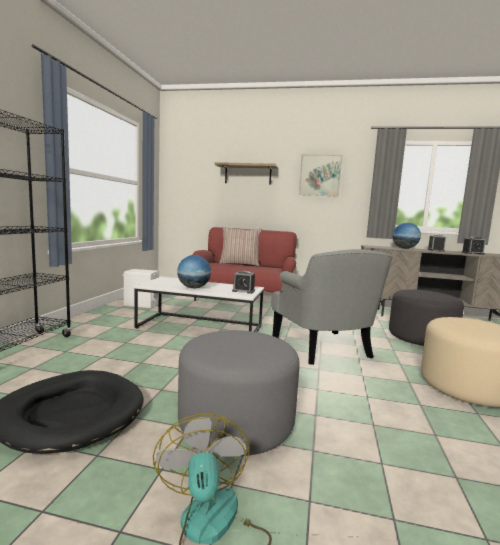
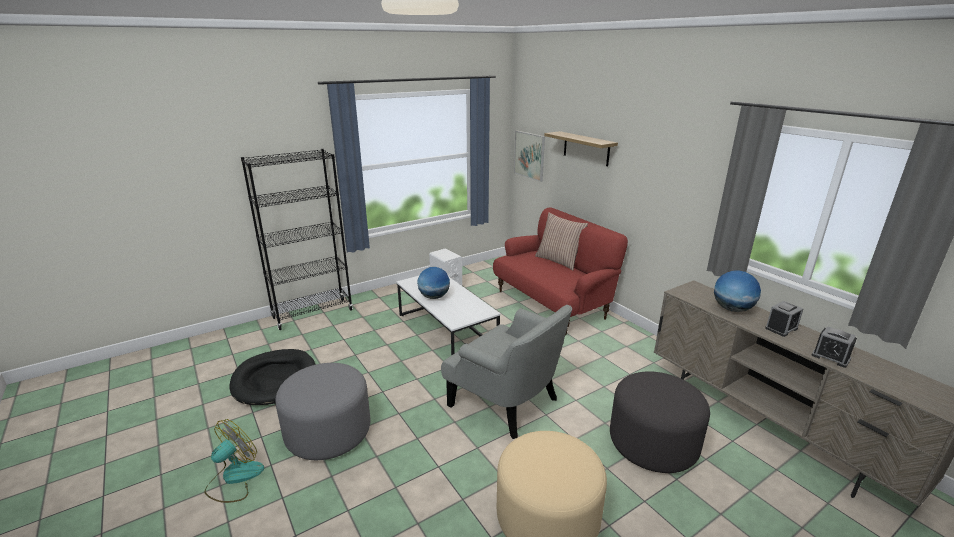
camera: 45 degrees right, 15 degrees up
alarm clock [232,271,255,294] -> none
grey armchair [271,249,393,365] -> grey armchair turned 75 degrees counterclockwise [441,305,572,439]
picture [299,154,343,197] -> picture moved to [514,130,545,182]

